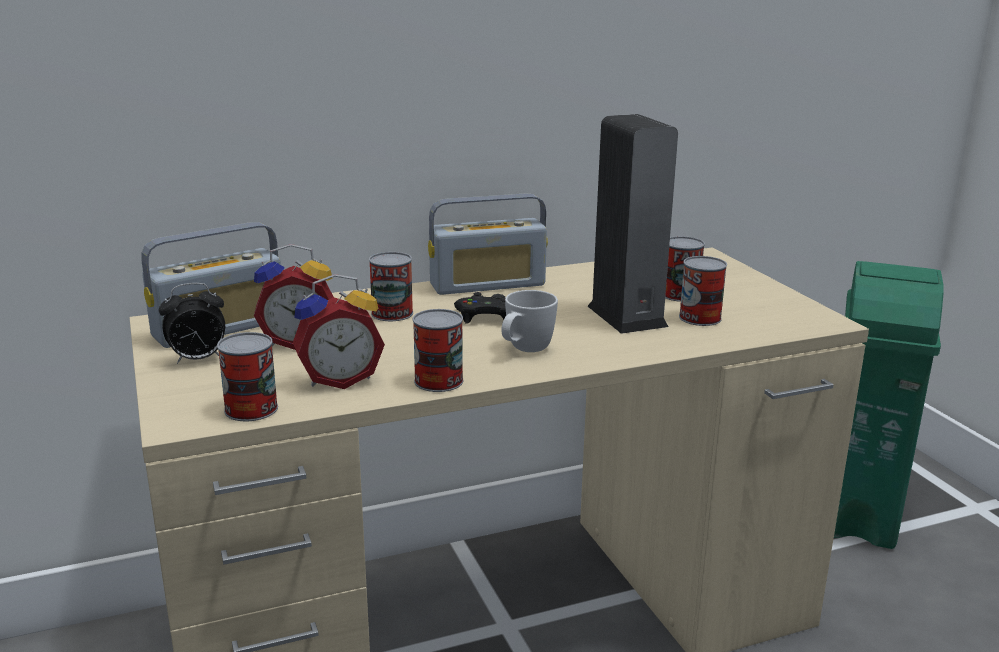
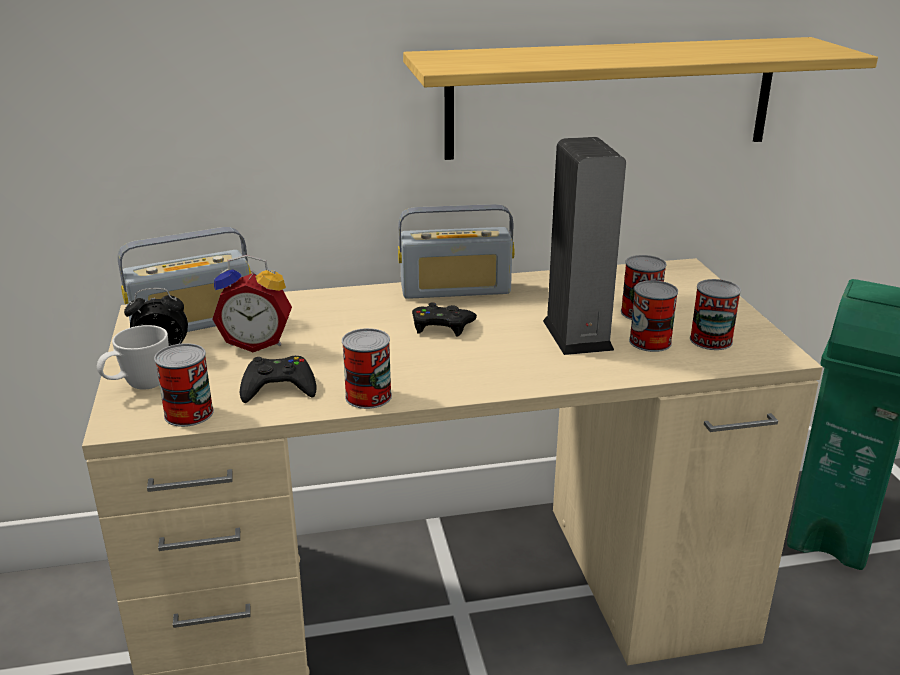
camera: 10 degrees right, 5 degrees up
alarm clock [293,274,385,389] -> black game controller [240,356,317,403]
can [369,252,413,321] -> can moved to [690,279,741,350]
white mug [501,290,558,352] -> white mug moved to [97,325,169,390]
none -> shelf [403,37,878,160]

